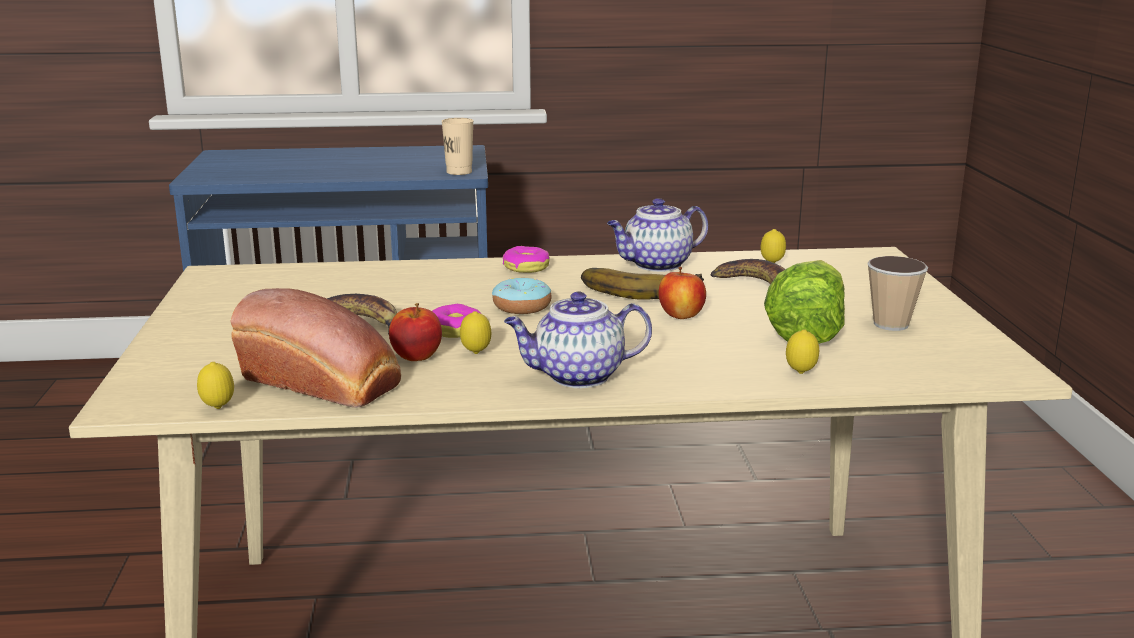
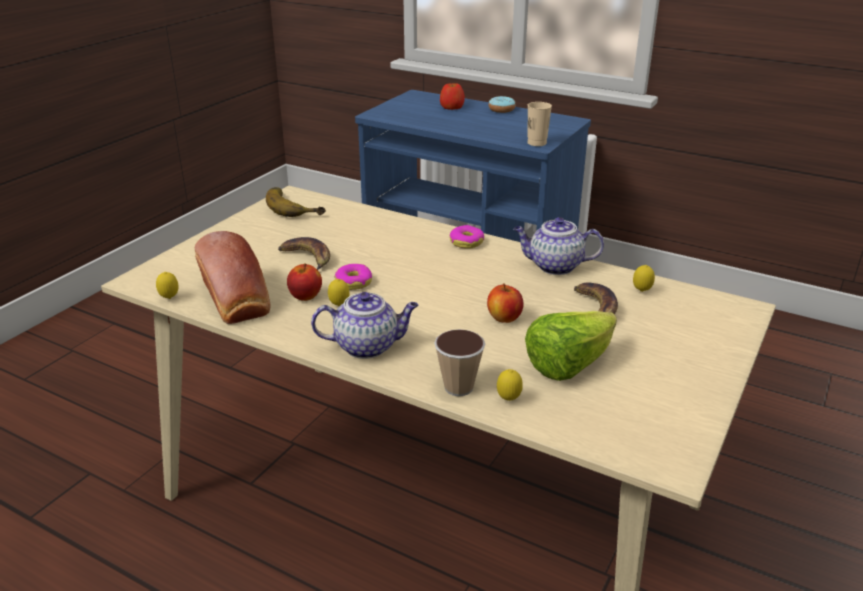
camera: 35 degrees right, 10 degrees up
donut [492,278,552,314] -> donut moved to [489,96,516,113]
teapot [504,291,652,388] -> teapot turned 150 degrees clockwise [311,292,419,359]
banana [581,268,704,300] -> banana moved to [266,187,326,217]
cup [867,256,928,331] -> cup moved to [434,329,485,396]
none -> apple [440,83,465,110]

